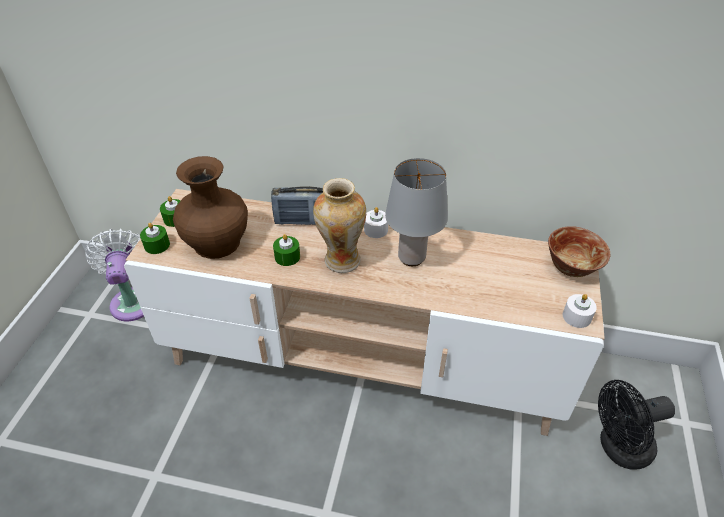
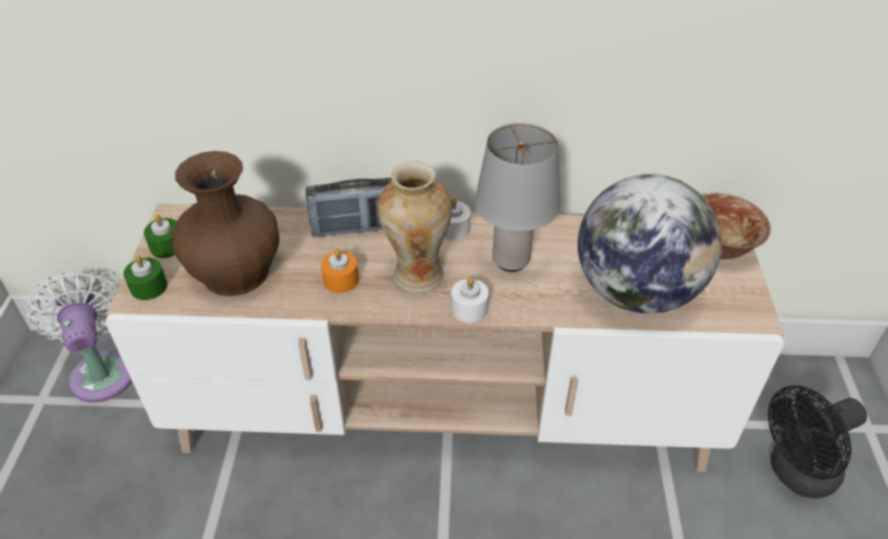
camera: 10 degrees left, 0 degrees up
green candle [273,234,300,266] -> orange candle [321,248,359,293]
white candle [563,294,597,328] -> white candle moved to [451,277,489,323]
none -> globe [578,174,722,314]

